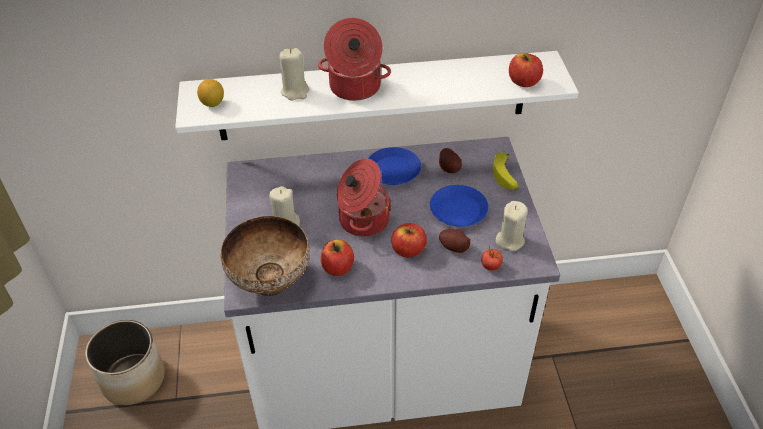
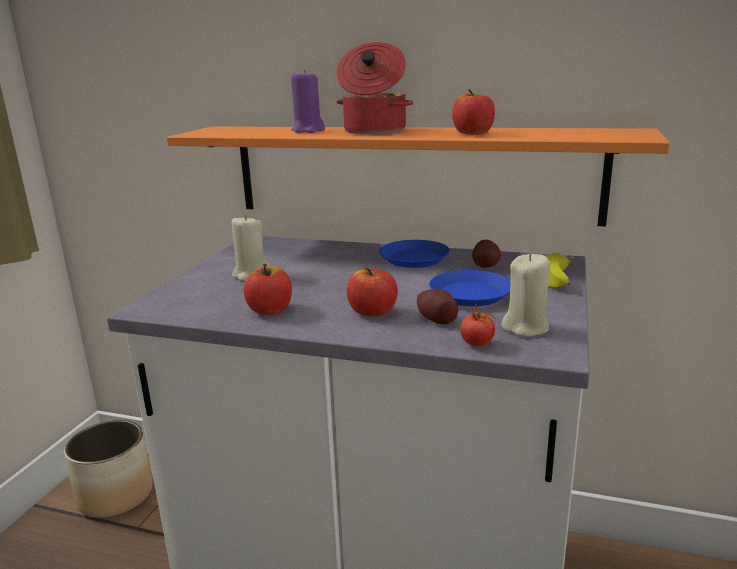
camera: 25 degrees right, 25 degrees down
white shelf [175,51,579,140] -> orange shelf [167,126,670,227]
lemon [197,79,224,107] -> none
bowl [221,216,310,296] -> none
beige candle [279,48,309,100] -> purple candle [291,70,325,133]
cooking pot [337,159,392,237] -> none
apple [509,53,543,87] -> apple moved to [452,89,495,135]

